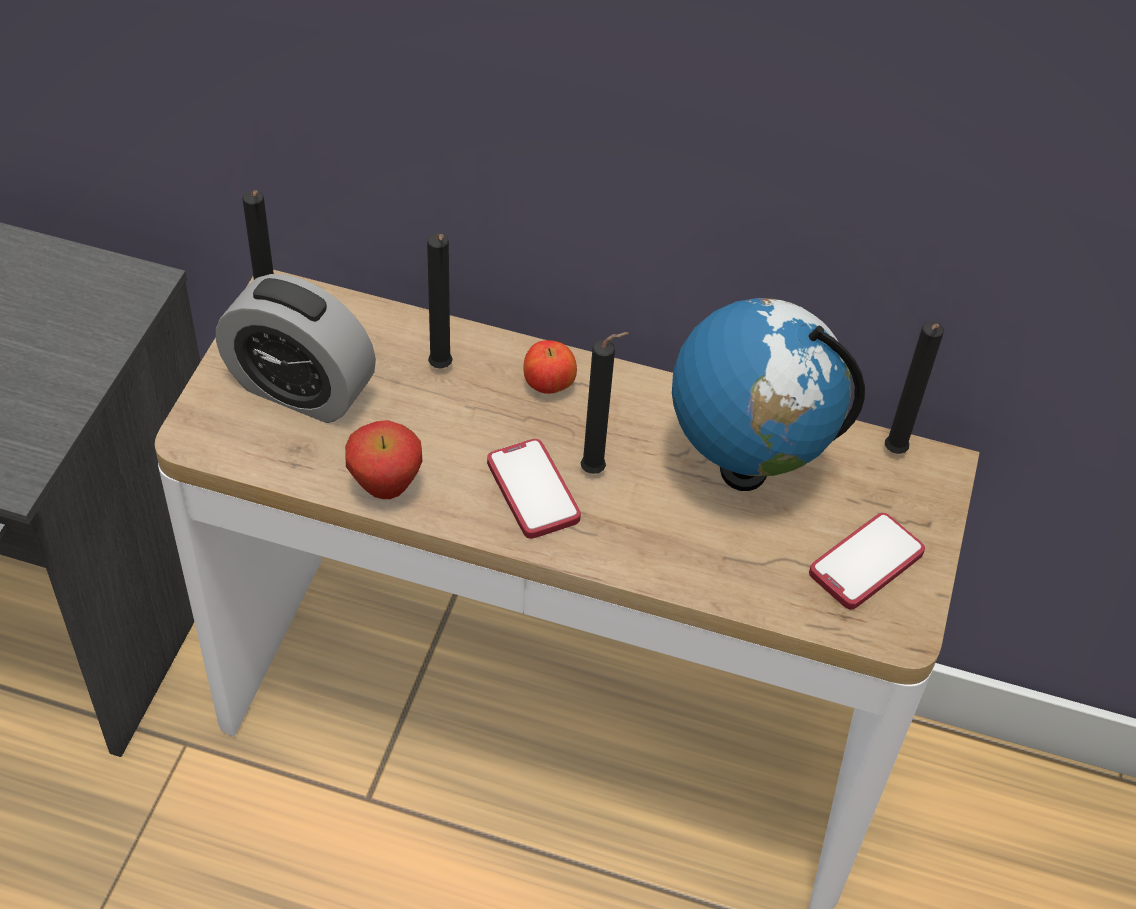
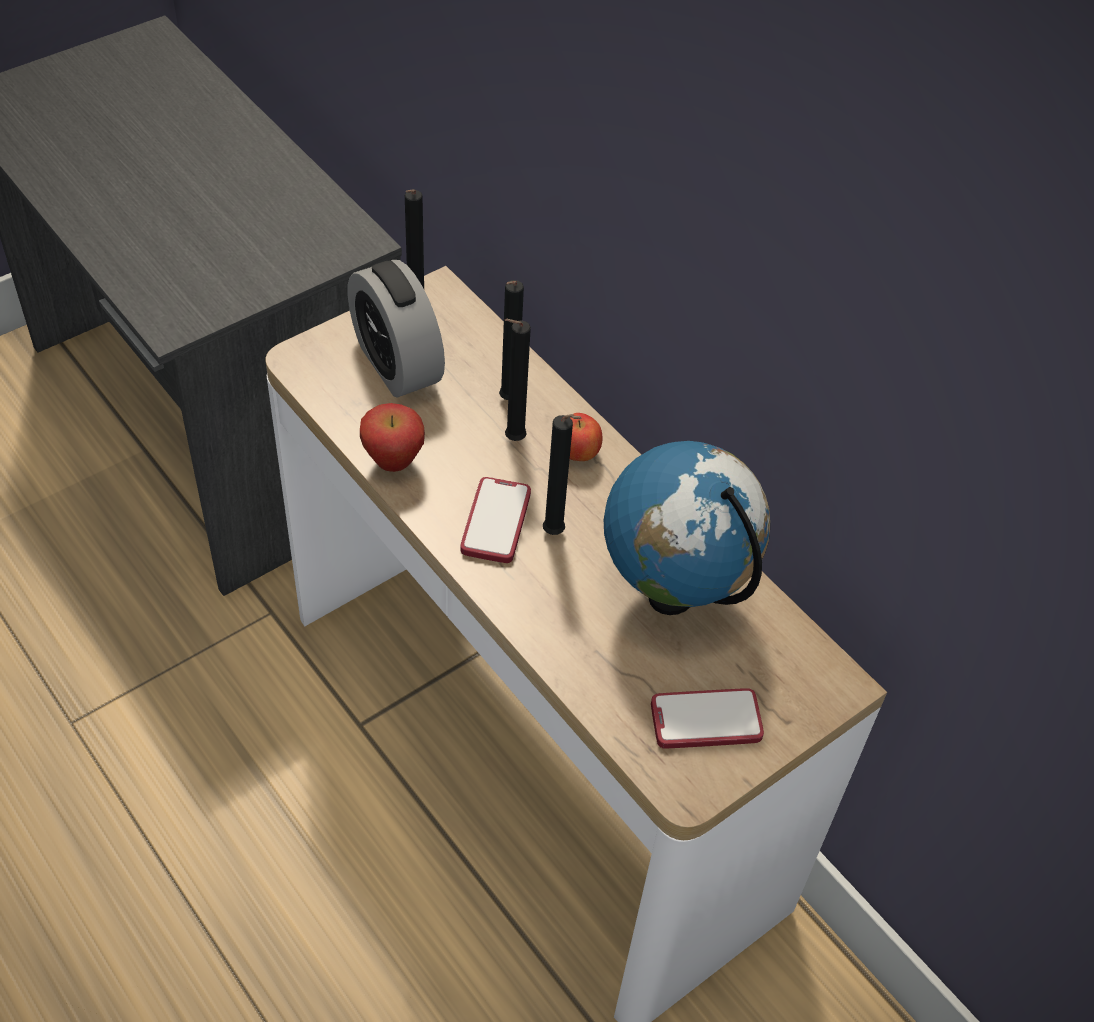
camera: 35 degrees right, 0 degrees up
black candle [885,321,944,454] -> black candle moved to [505,319,531,441]

